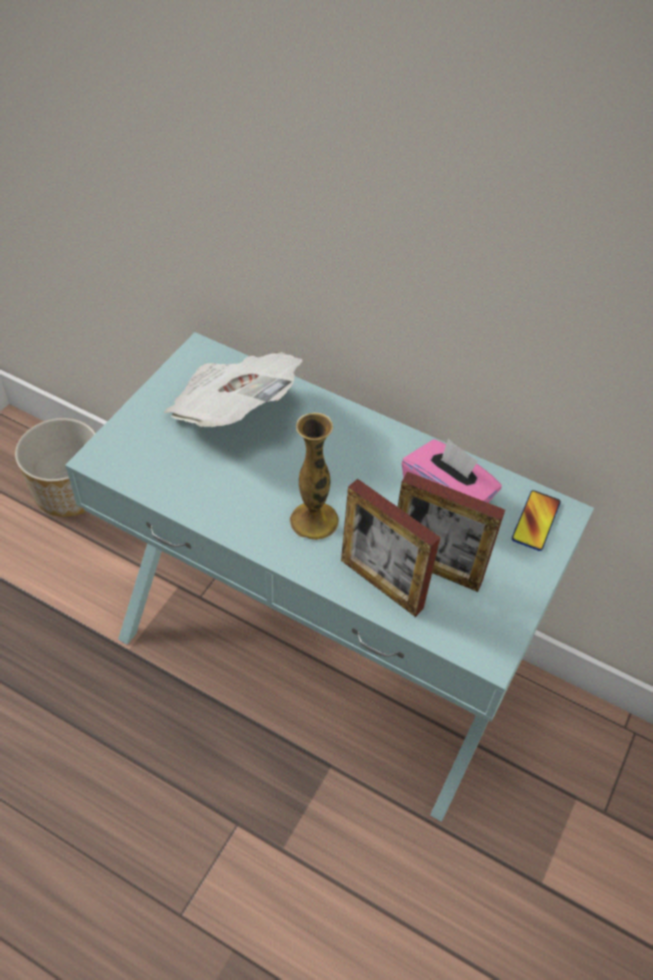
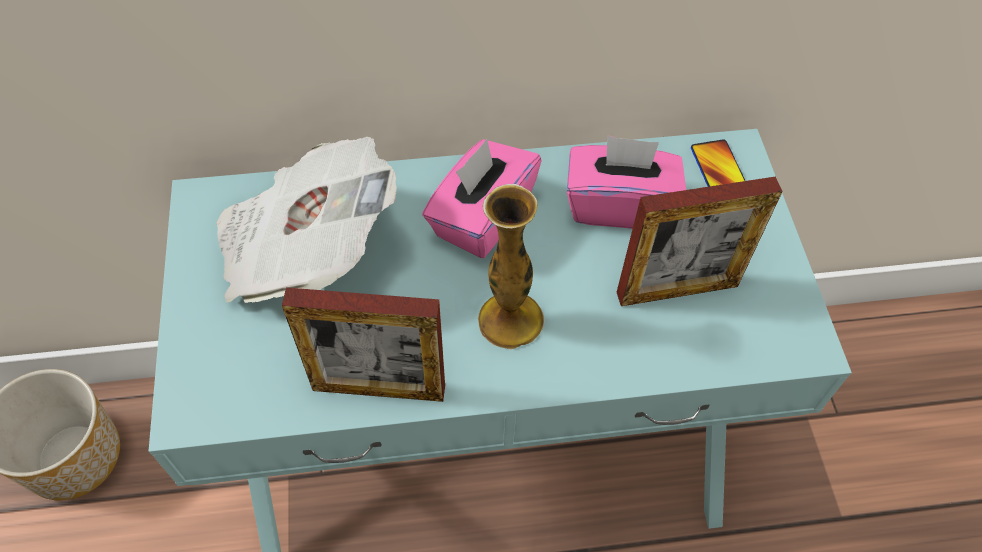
camera: 35 degrees left, 5 degrees up
picture frame [341,479,441,617] -> picture frame moved to [282,287,445,402]
none -> pink tissue box [422,139,542,258]

